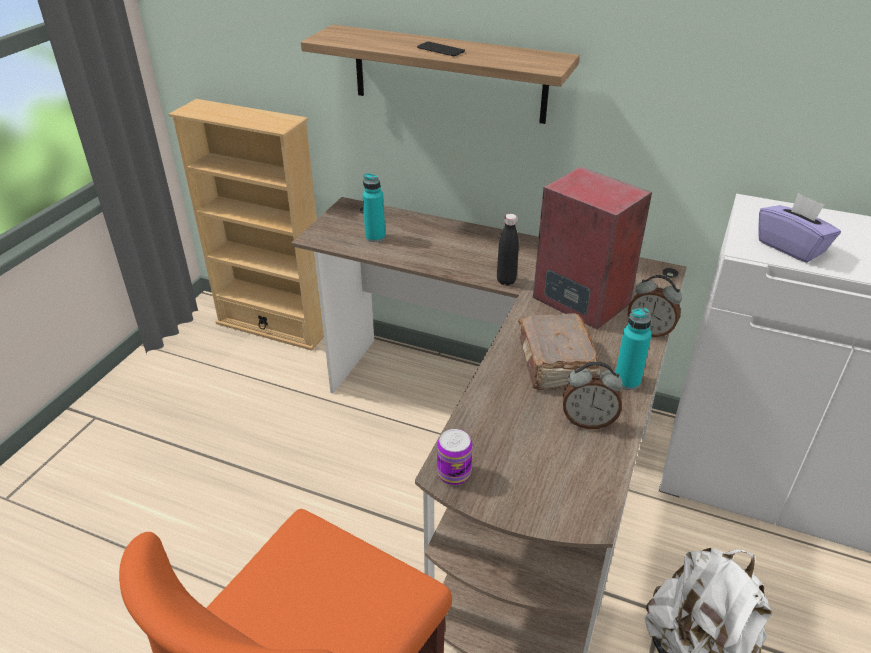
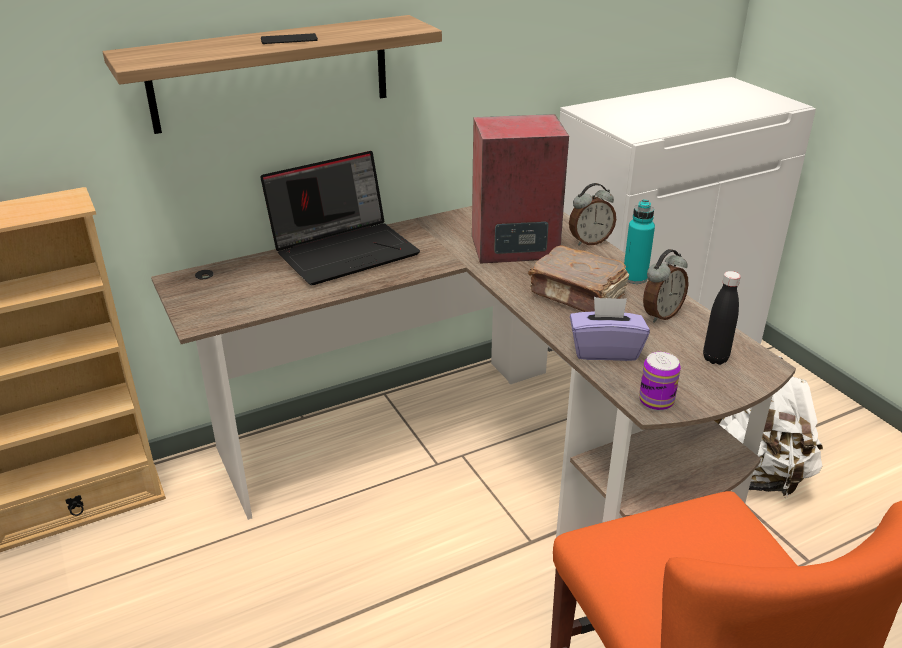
camera: 50 degrees left, 5 degrees down
turquoise bottle [363,173,385,242] -> none
black bottle [497,214,519,286] -> black bottle moved to [703,271,741,365]
purple tissue box [758,193,841,263] -> purple tissue box moved to [570,297,650,361]
none -> laptop [260,151,420,285]

